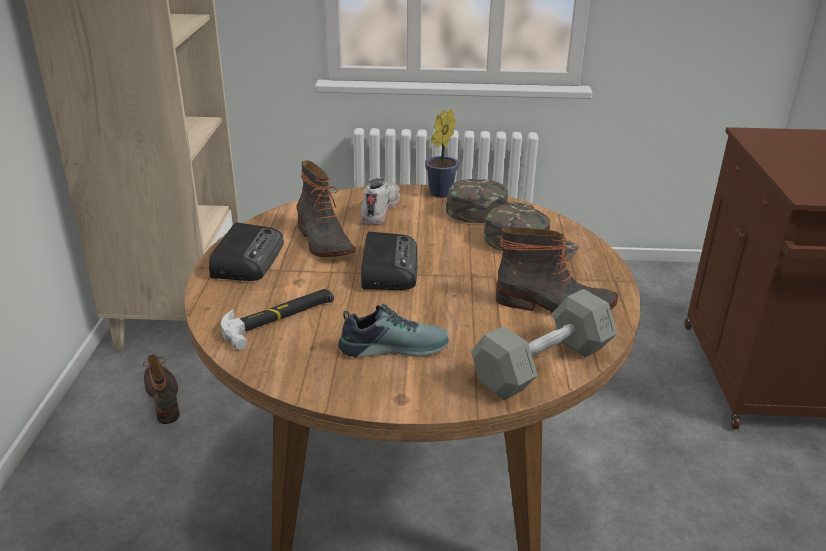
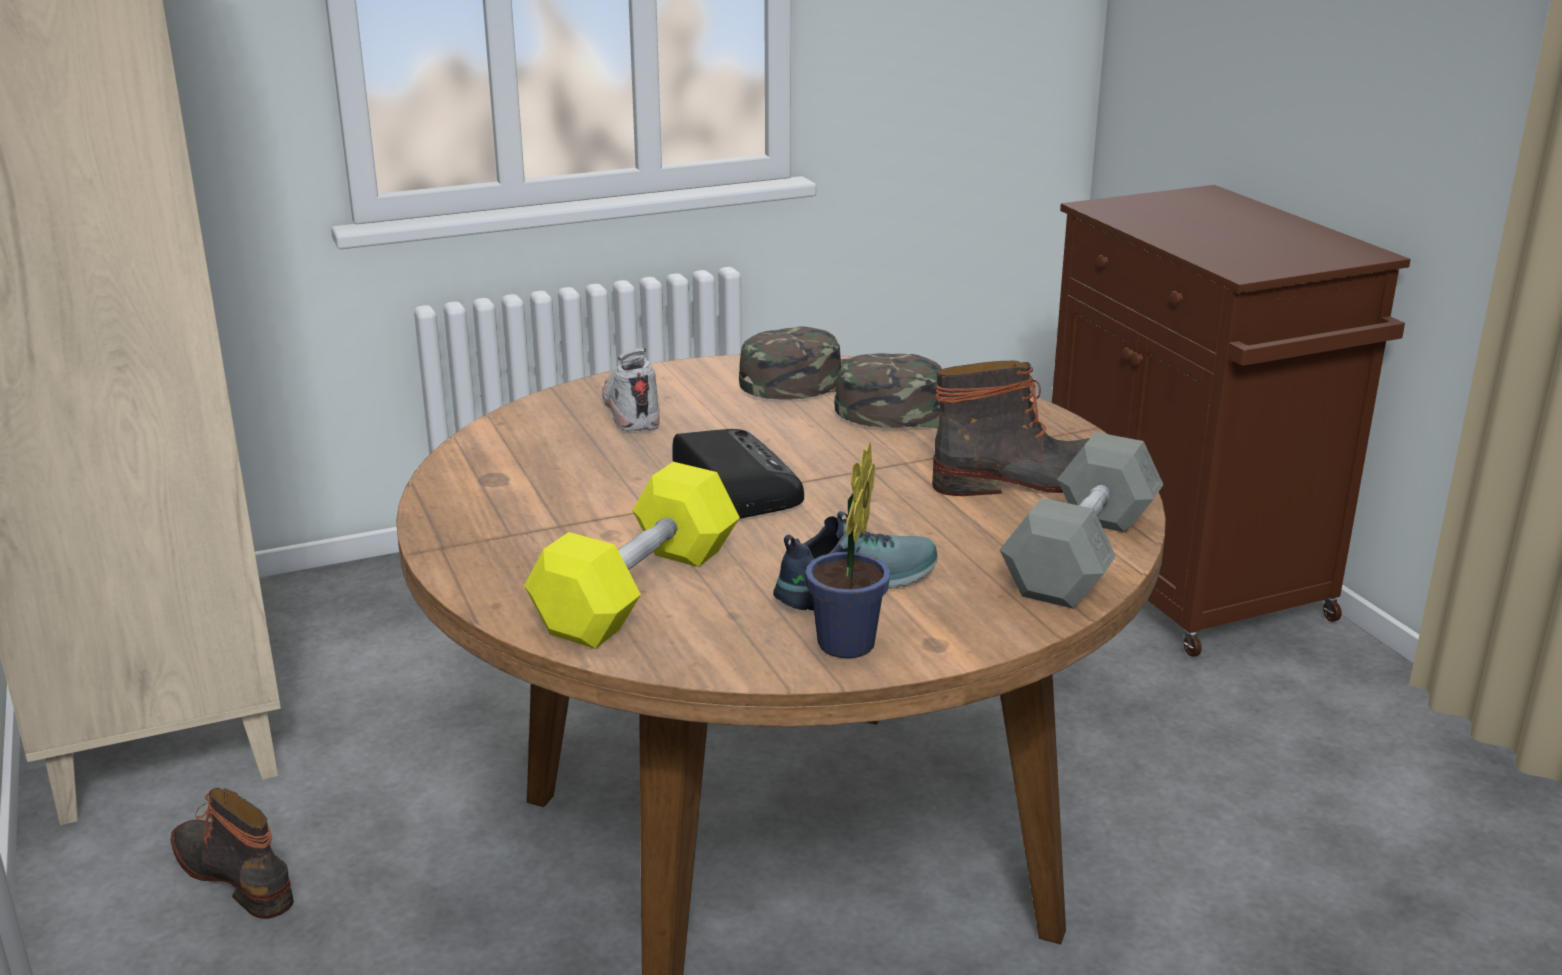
camera: 25 degrees left, 5 degrees down
radio [209,222,284,281] -> none
hammer [221,289,334,350] -> yellow dumbbell [524,462,740,649]
boot [297,161,356,257] -> none
potted plant [425,109,459,198] -> potted plant moved to [805,442,890,658]

